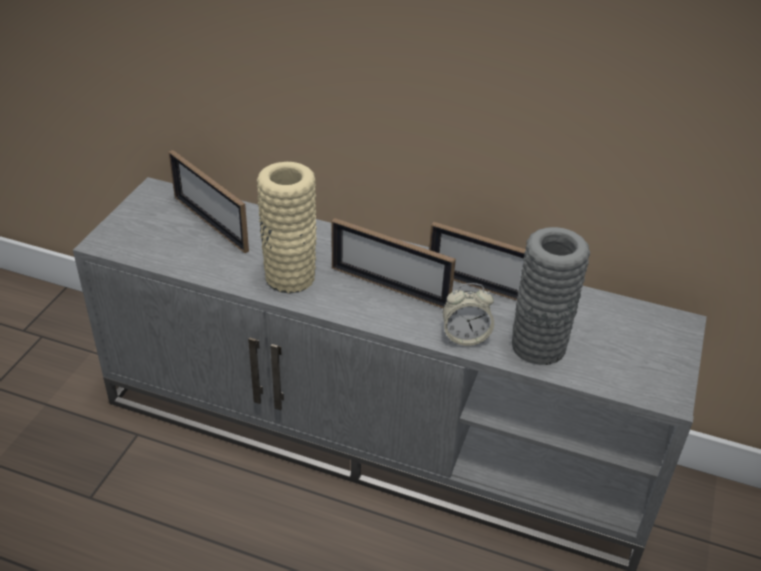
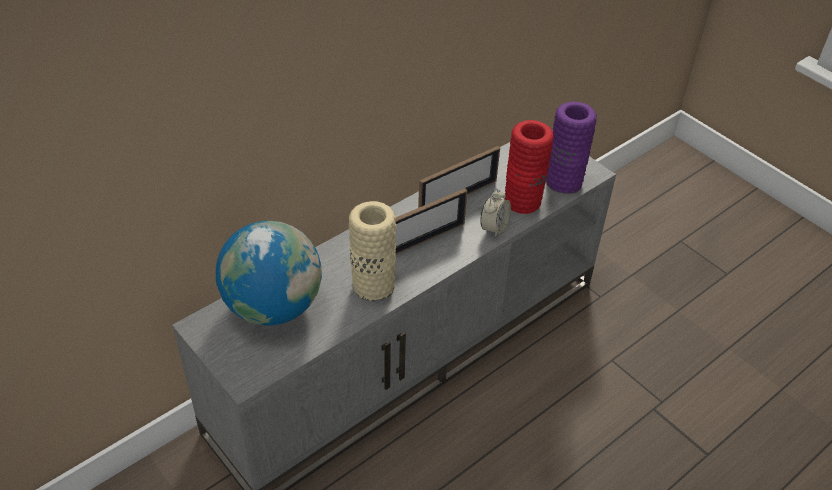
camera: 60 degrees left, 5 degrees up
picture frame [169,150,249,253] -> globe [216,221,322,326]
grey vase [512,227,590,365] -> red vase [505,120,554,214]
none -> purple vase [546,102,597,194]

